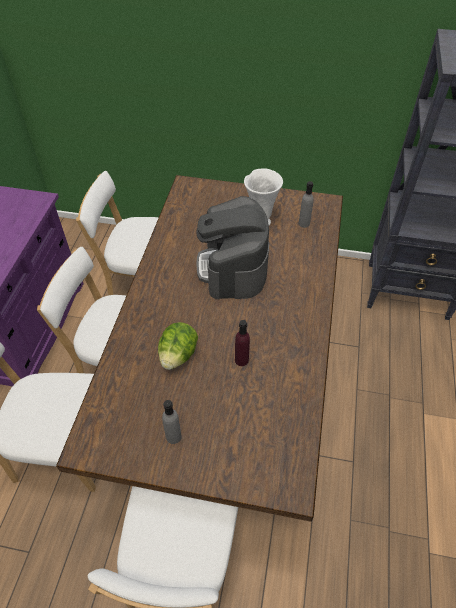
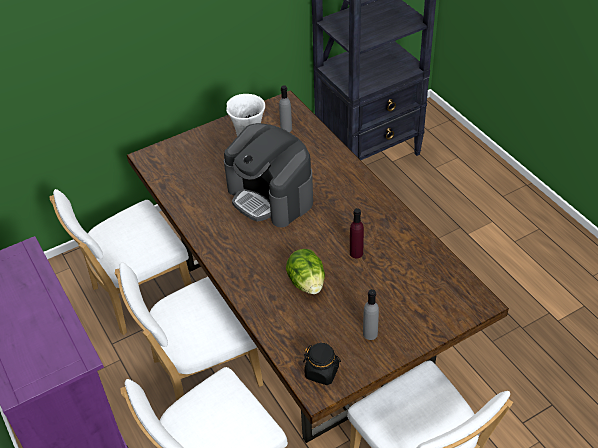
camera: 40 degrees left, 5 degrees down
none -> black jar [303,343,341,385]

